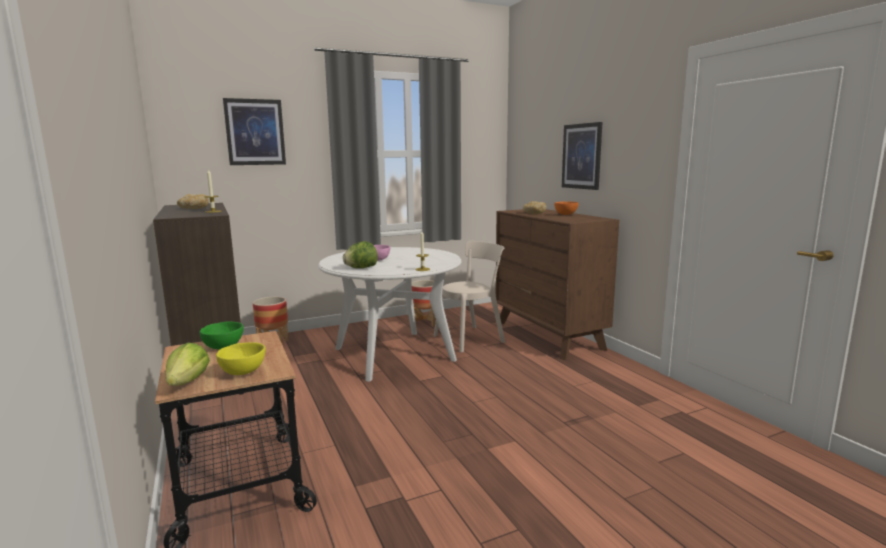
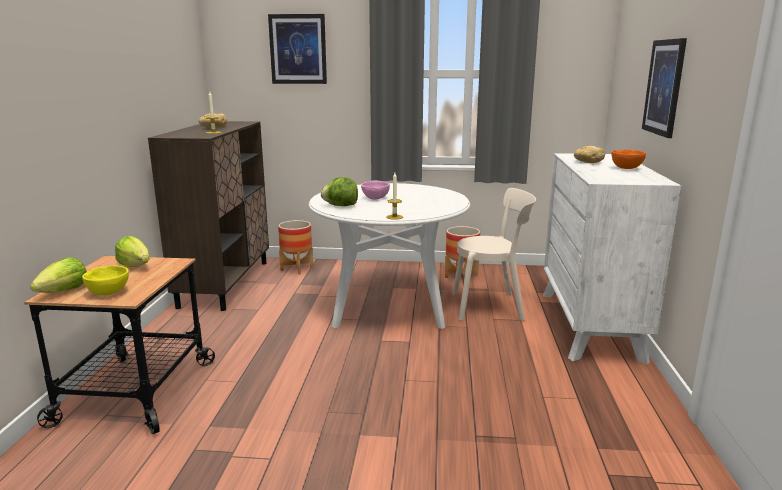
camera: 30 degrees right, 5 degrees up
green bowl [199,322,244,349] -> lettuce [115,236,149,267]
brown dresser [496,209,619,360] -> white dresser [543,153,681,365]

